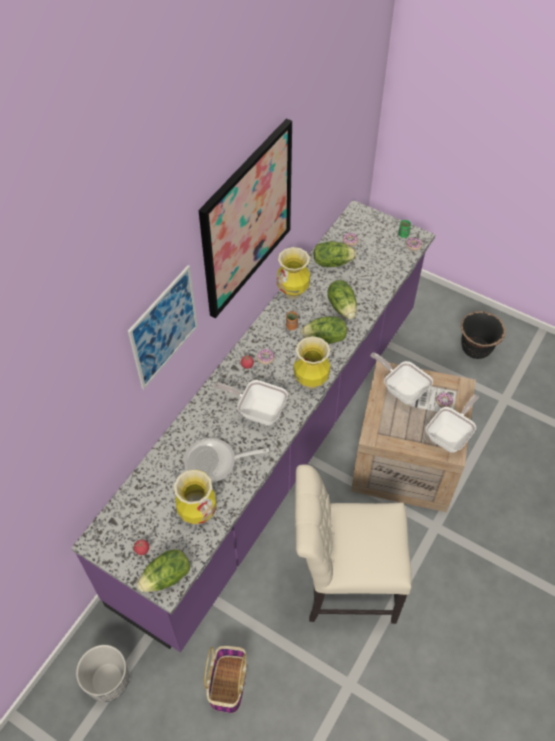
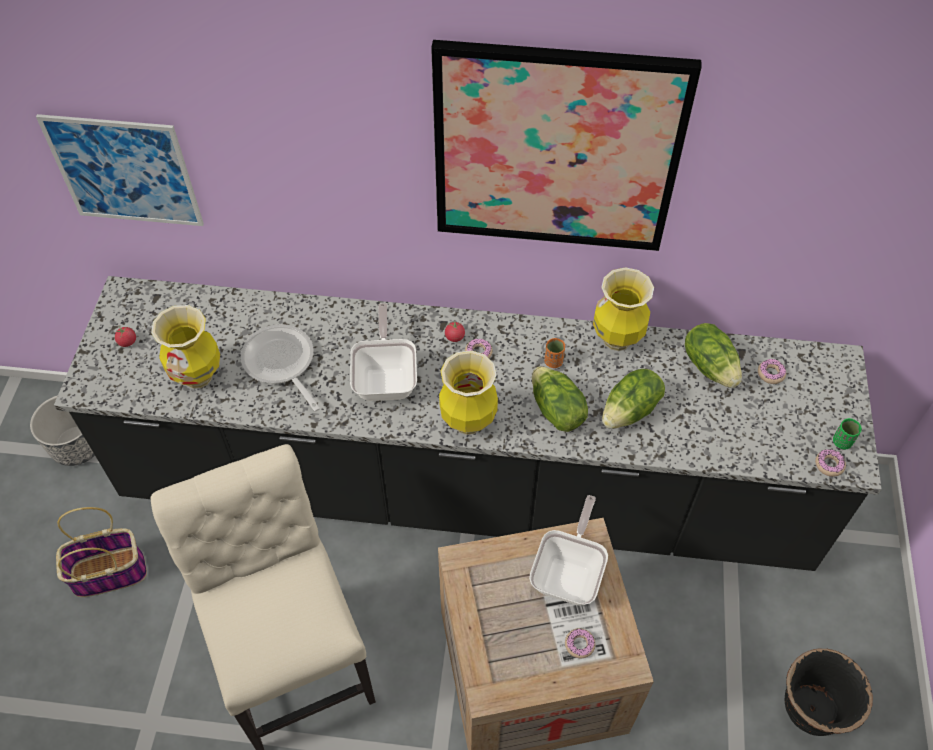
camera: 65 degrees right, 0 degrees up
purple counter [71,200,435,652] -> black counter [54,276,882,571]
picture [128,265,198,389] -> picture moved to [36,114,204,226]
lettuce [137,549,190,592] -> none
frying pan [426,394,479,453] -> none

